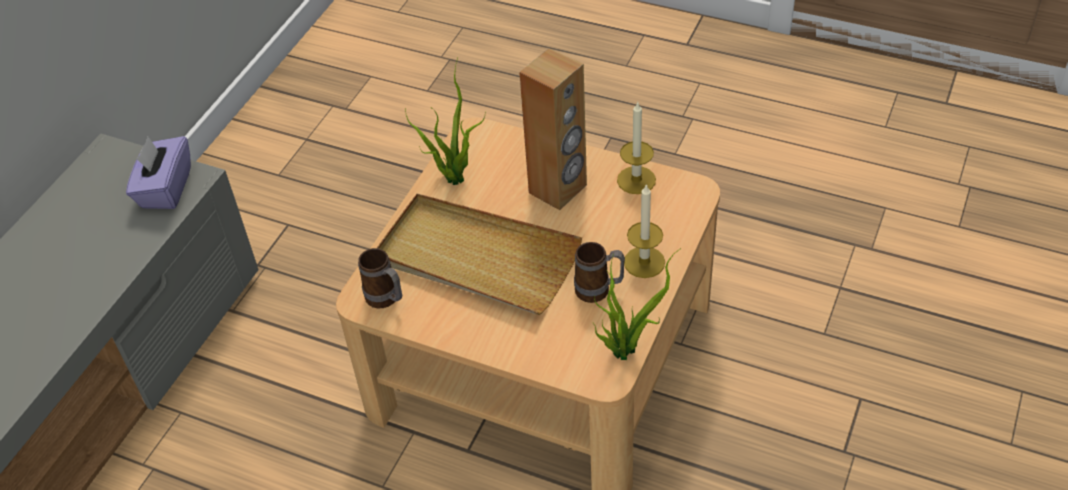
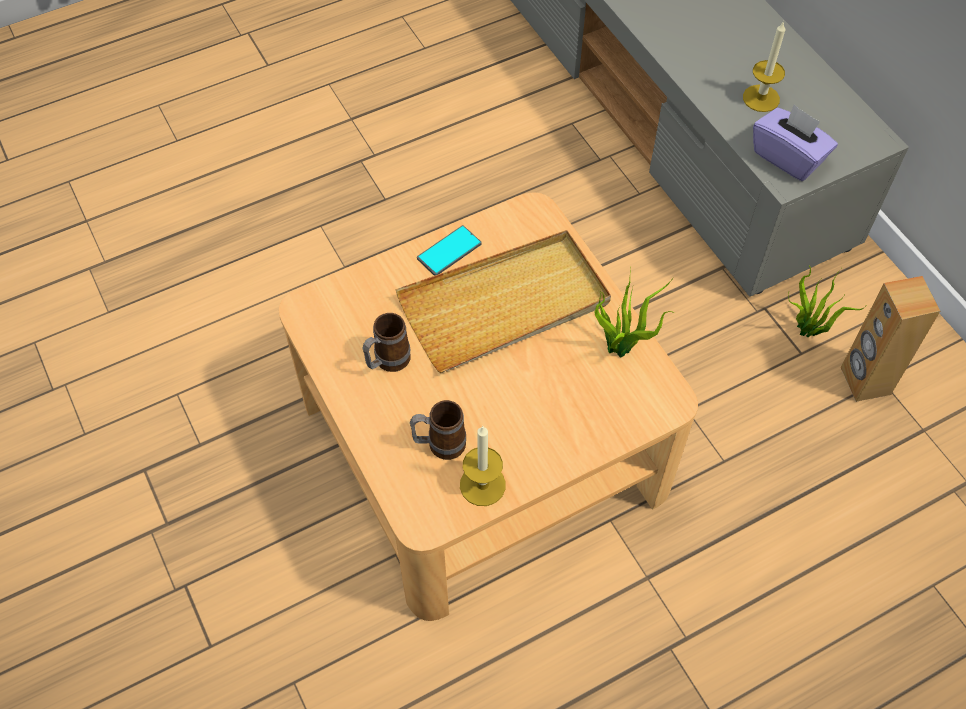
camera: 125 degrees right, 10 degrees up
mug [358,248,402,308] -> mug moved to [410,400,466,460]
brown speaker [519,48,587,210] -> brown speaker moved to [841,276,940,402]
potted plant [593,248,681,360] -> potted plant moved to [788,265,866,337]
candle [624,184,665,278] -> candle moved to [743,21,785,112]
none -> phone [417,225,482,276]

